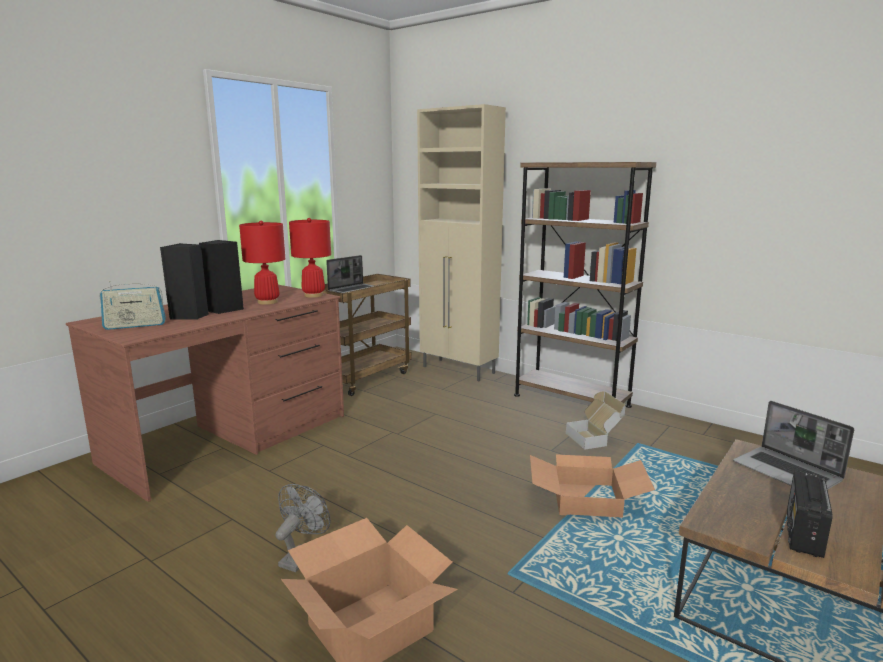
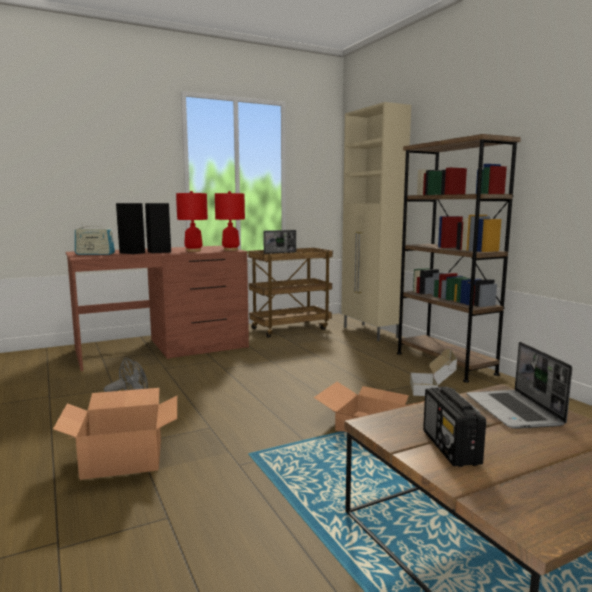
camera: 25 degrees right, 5 degrees down
radio [787,472,833,558] -> radio turned 60 degrees counterclockwise [423,387,486,467]

